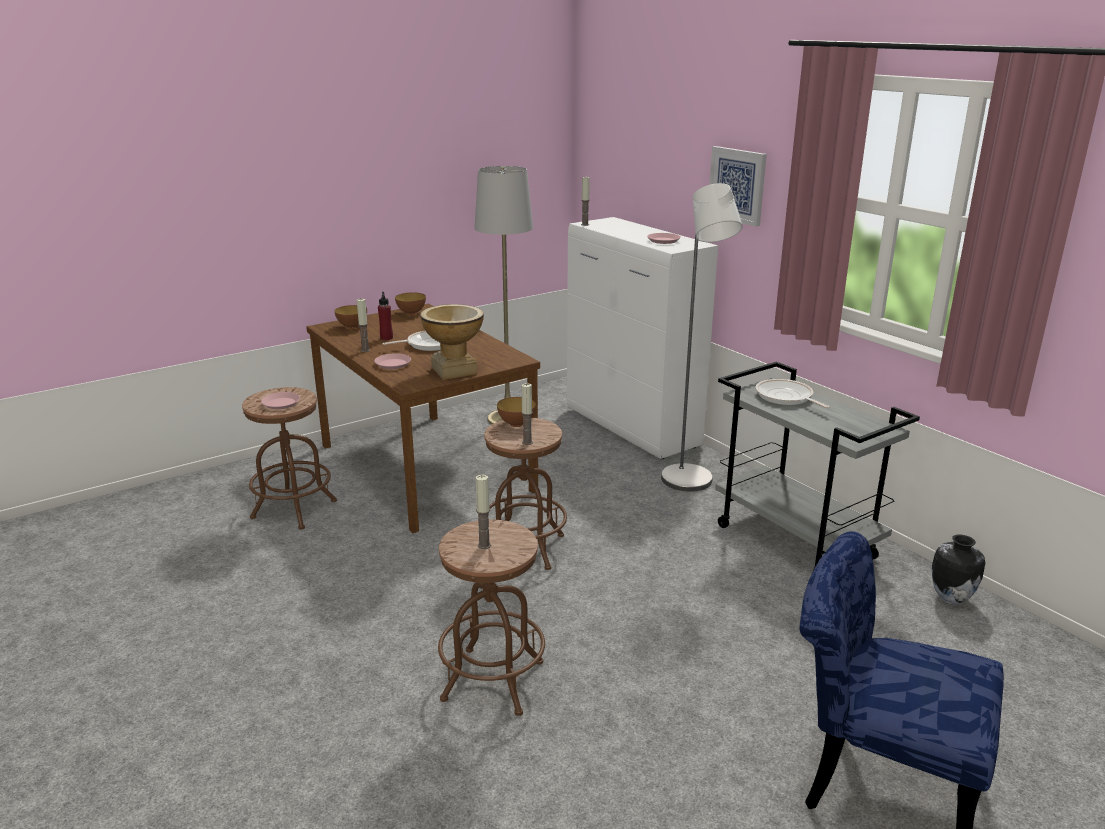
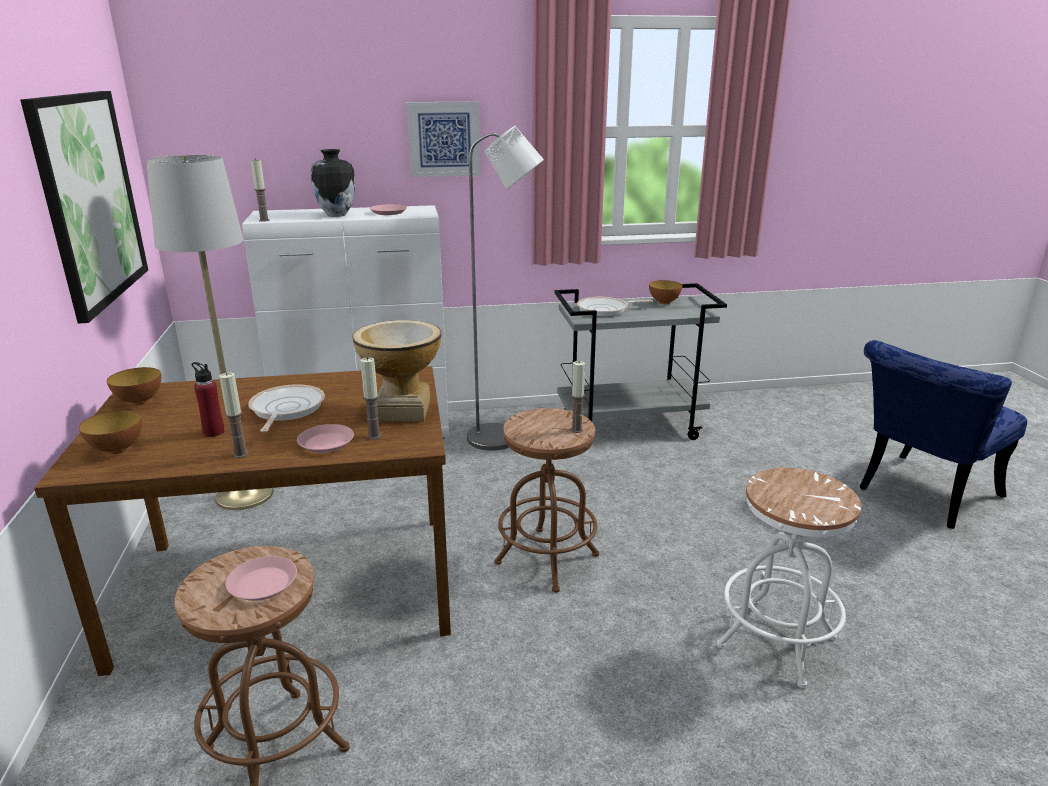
camera: 65 degrees left, 0 degrees up
brown stool [438,520,545,716] -> white stool [717,468,862,688]
candle [476,475,491,549] -> candle moved to [360,357,382,439]
bowl [497,397,536,427] -> bowl moved to [649,280,683,304]
vase [932,535,985,605] -> vase moved to [311,149,355,217]
none -> picture [20,91,148,323]

